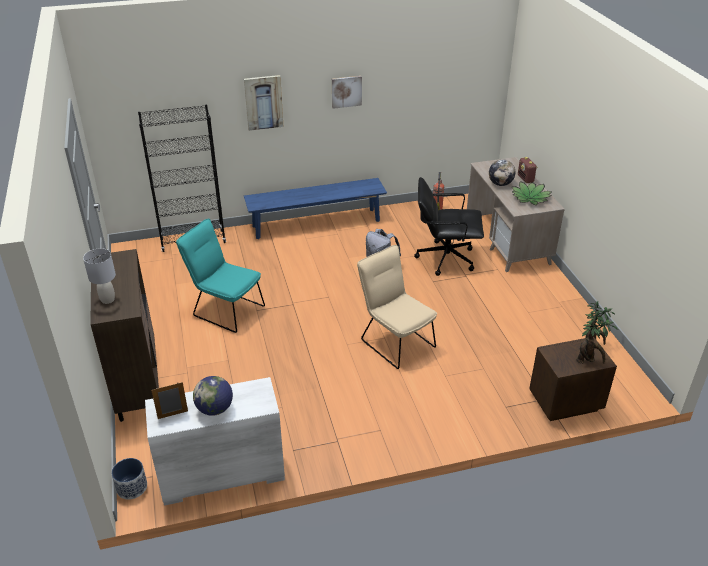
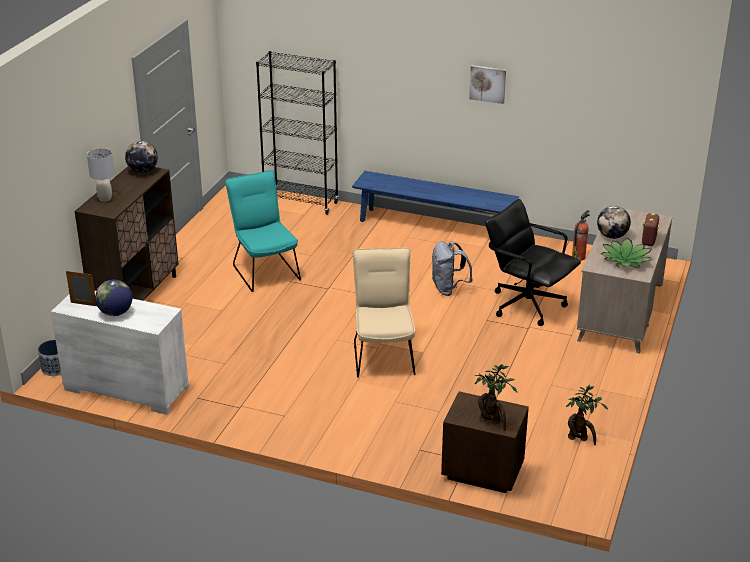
camera: 35 degrees right, 5 degrees down
picture [244,75,283,131] -> none
none -> globe [125,141,158,173]

